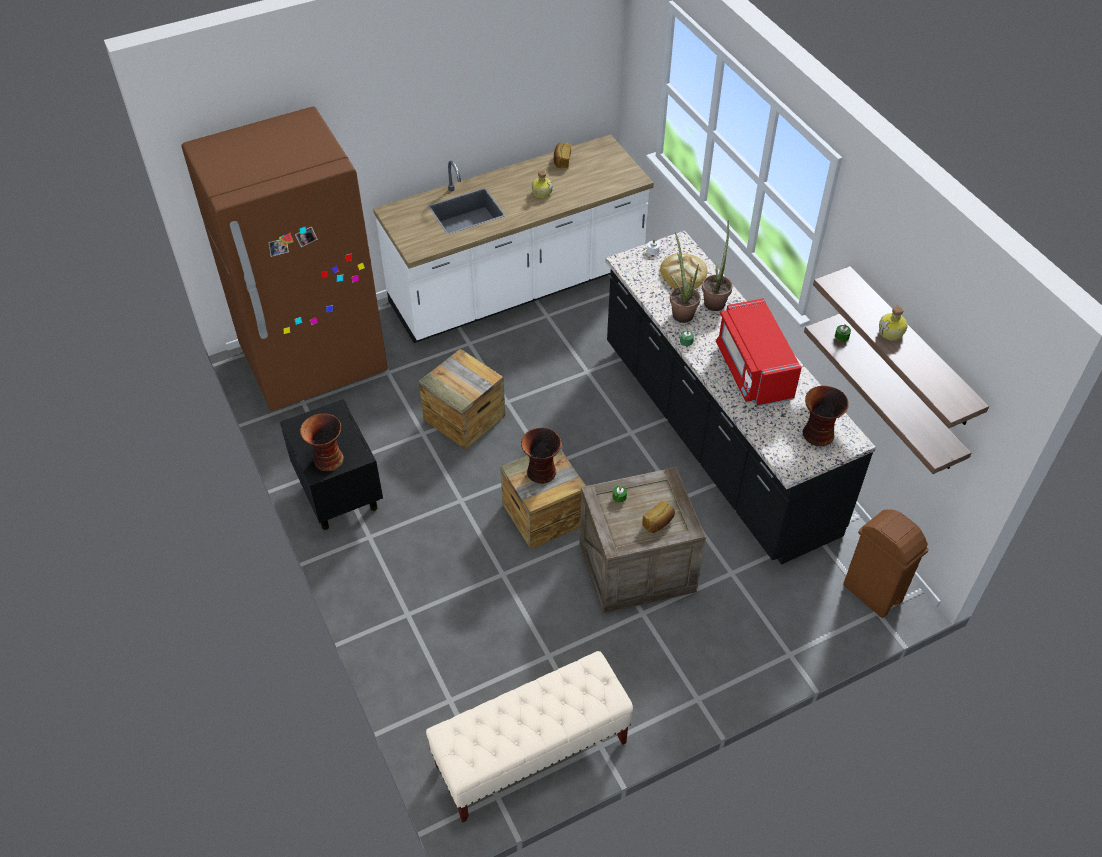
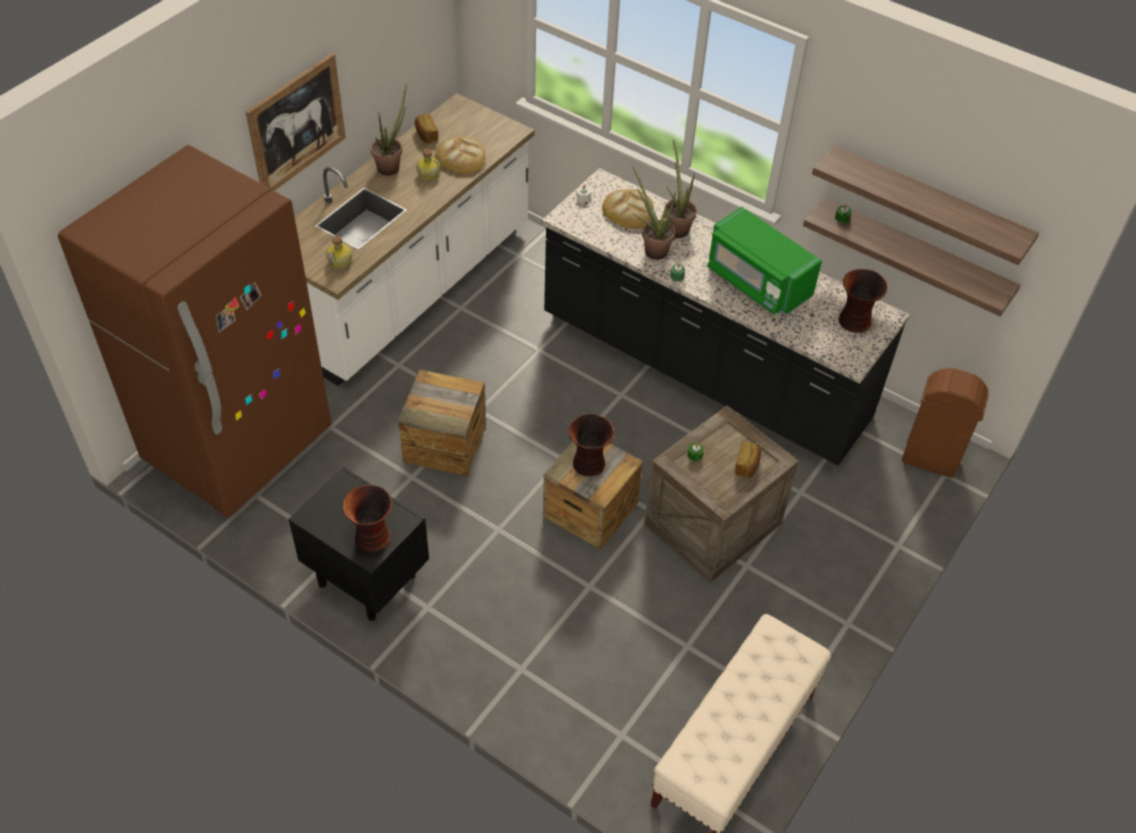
camera: 30 degrees left, 0 degrees up
red microwave [716,298,802,407] -> green microwave [707,207,822,315]
bottle [879,306,908,341] -> bottle moved to [326,236,352,269]
none -> picture [246,53,346,191]
none -> potted plant [371,83,407,176]
none -> bread [435,136,486,174]

